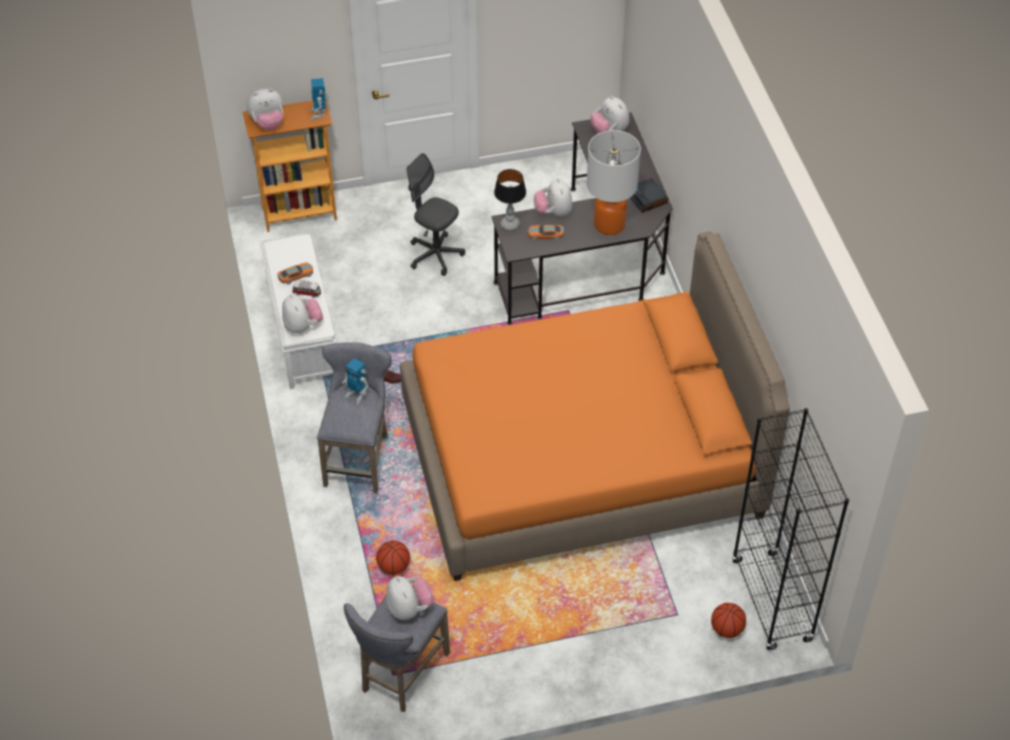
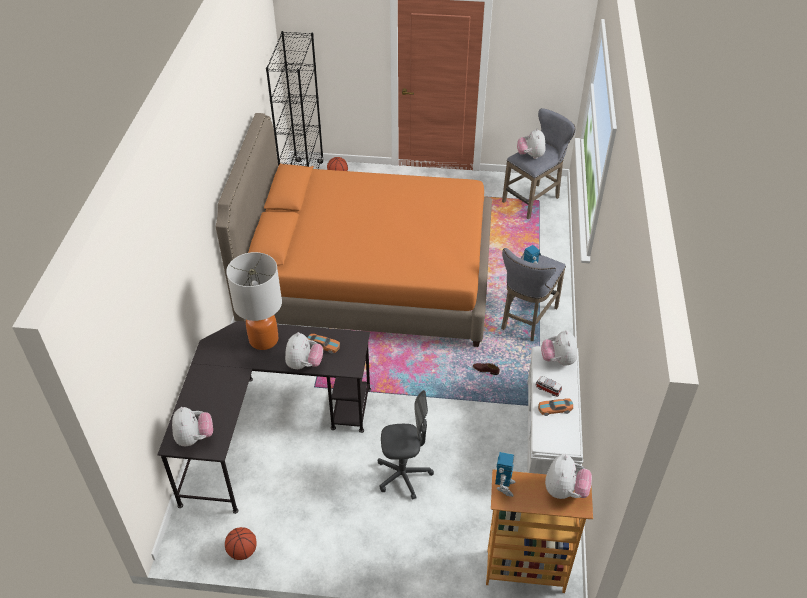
camera: 160 degrees left, 5 degrees down
plush toy [247,89,283,130] -> plush toy turned 105 degrees clockwise [545,454,592,499]
basketball [376,540,410,575] -> basketball moved to [225,527,257,560]
grey office chair [407,153,465,276] -> grey office chair turned 60 degrees counterclockwise [378,390,434,500]
table lamp [494,169,526,231] -> none
alarm clock [630,178,668,213] -> none

